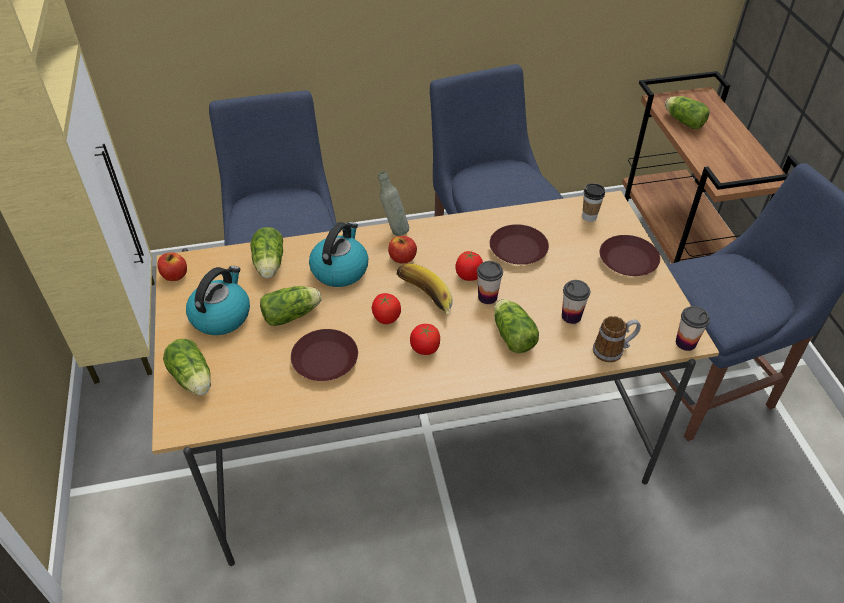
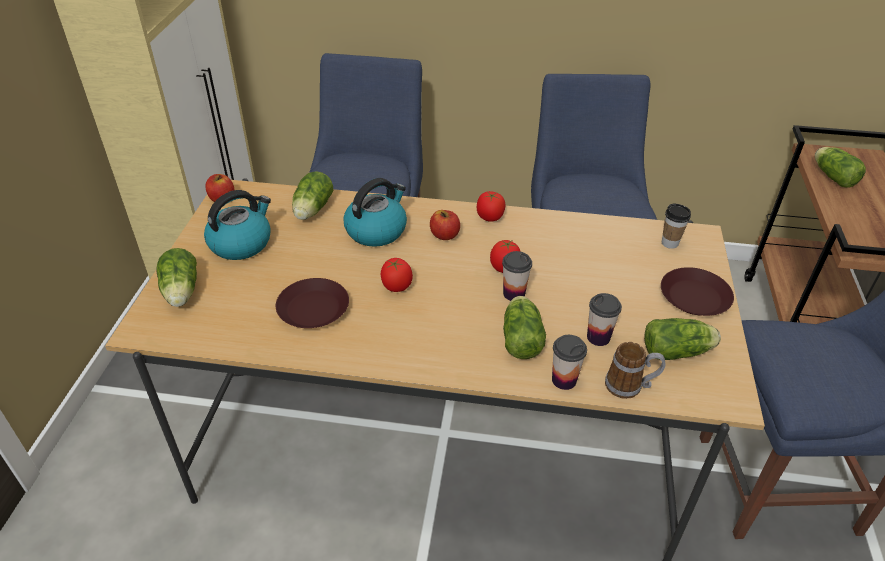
camera: 20 degrees right, 5 degrees down
lettuce [260,286,322,326] -> lettuce moved to [644,318,721,360]
grey bottle [378,171,409,236] -> none
banana [397,263,453,314] -> none
tomato [410,324,440,355] -> tomato moved to [477,191,505,222]
brown plate [490,224,549,265] -> none
cup [676,306,710,351] -> cup moved to [552,335,587,390]

